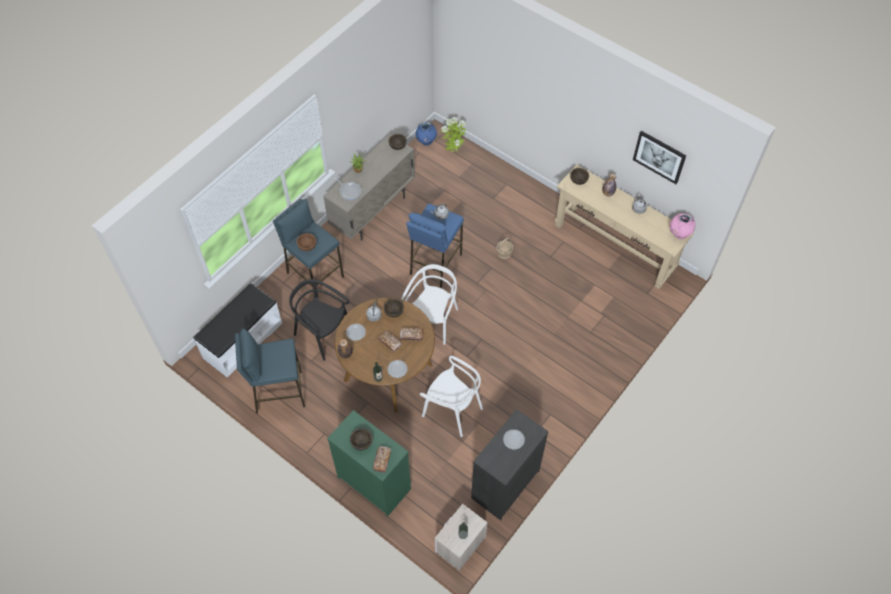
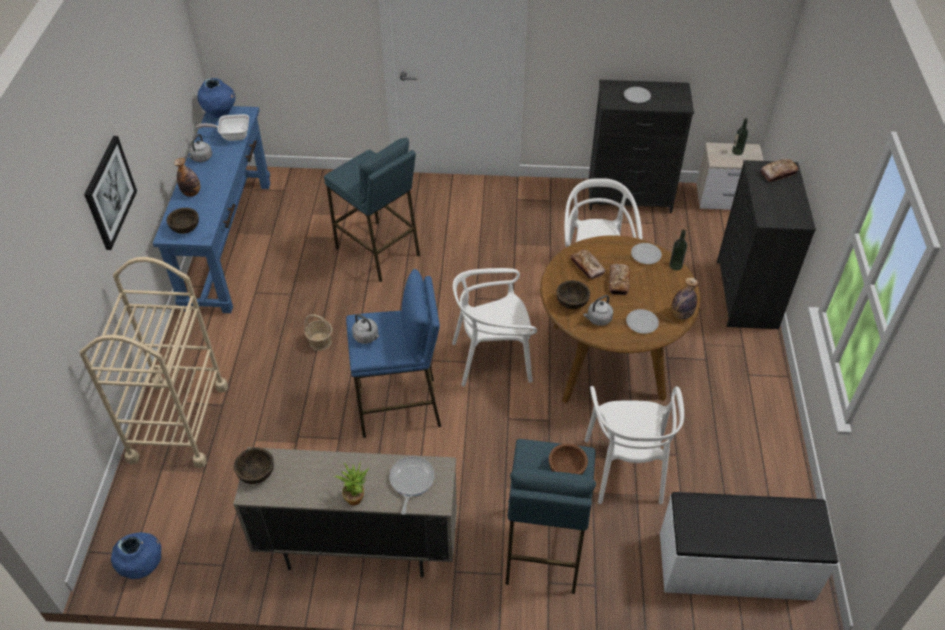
camera: 125 degrees left, 10 degrees down
blue stool [235,329,305,414] -> blue stool moved to [324,137,420,282]
black chair [289,279,349,361] -> white chair [585,386,684,504]
green dresser [327,410,411,517] -> black dresser [717,160,816,329]
brown bowl [350,428,373,450] -> none
potted plant [441,117,466,152] -> none
beige console table [555,165,694,289] -> blue console table [153,106,270,313]
picture [633,131,686,184] -> picture moved to [84,136,137,250]
pink vase [670,213,696,239] -> blue vase [198,78,235,118]
none -> beige cart [80,257,228,468]
none -> frying pan [196,114,249,141]

